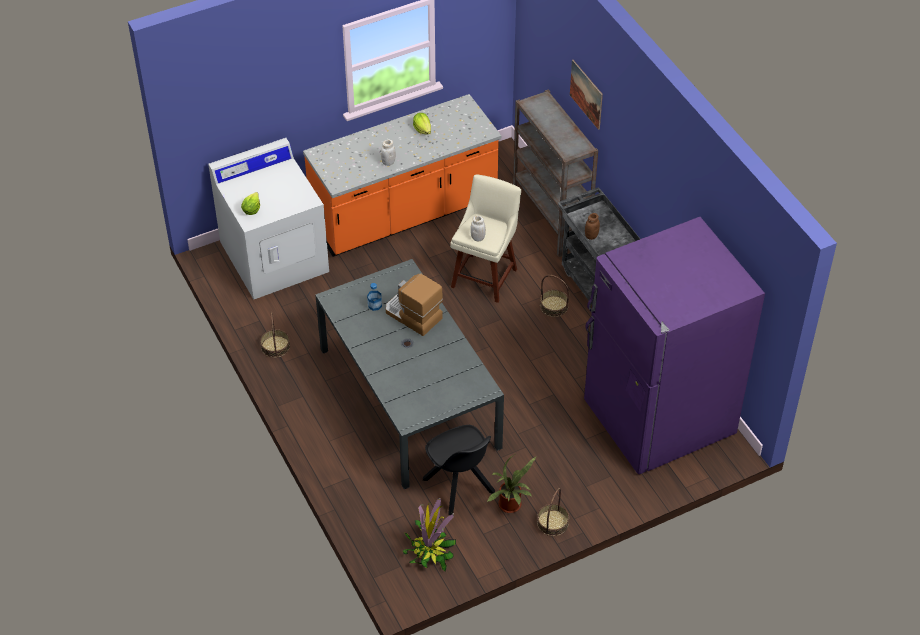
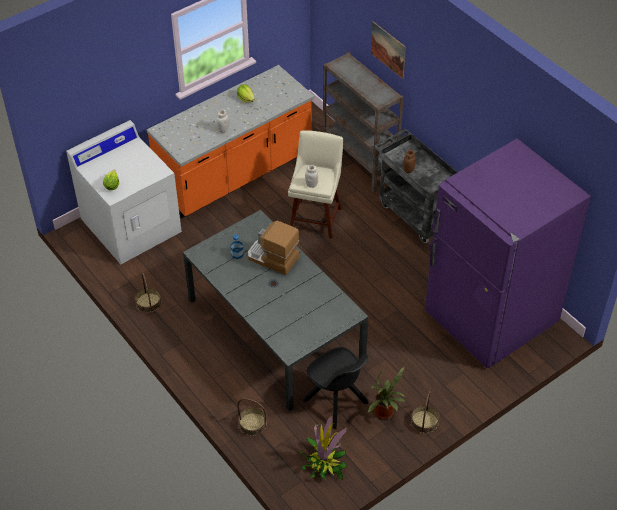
camera: 10 degrees left, 0 degrees up
basket [540,275,569,317] -> basket moved to [237,398,267,436]

